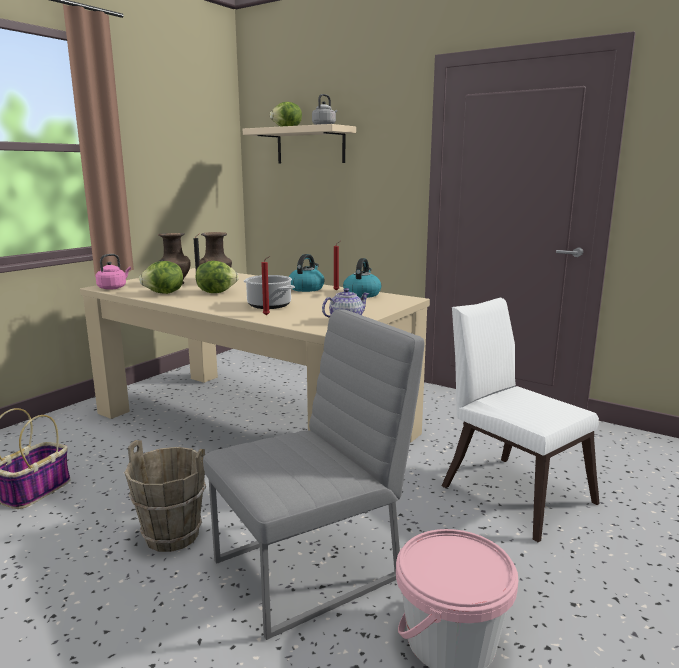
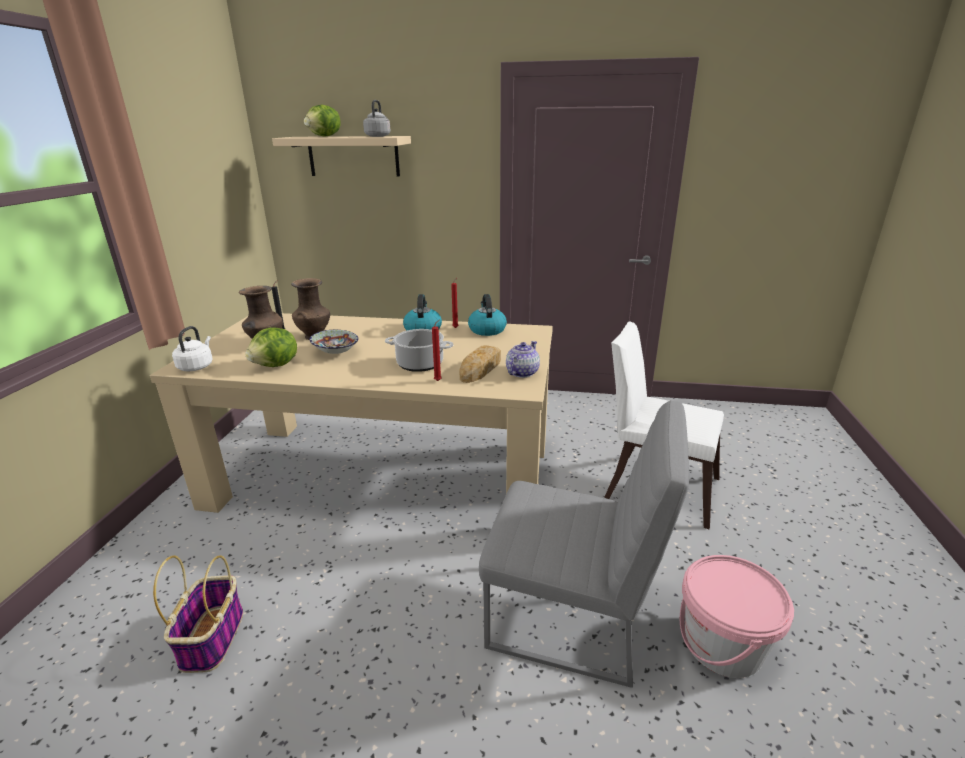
camera: 25 degrees left, 10 degrees up
pink kettle [96,254,131,290] -> white kettle [172,326,213,371]
brown bucket [124,440,206,552] -> none
lettuce [196,261,239,293] -> bowl [309,330,358,354]
grey chair [203,309,425,640] -> grey chair turned 75 degrees clockwise [479,400,689,688]
none -> bread [459,345,501,383]

